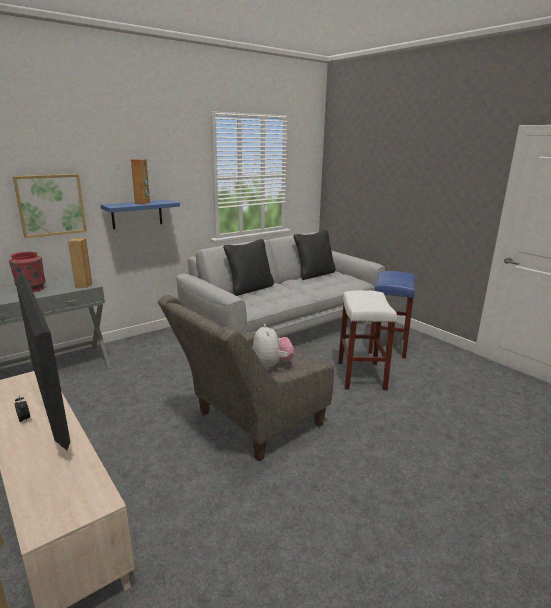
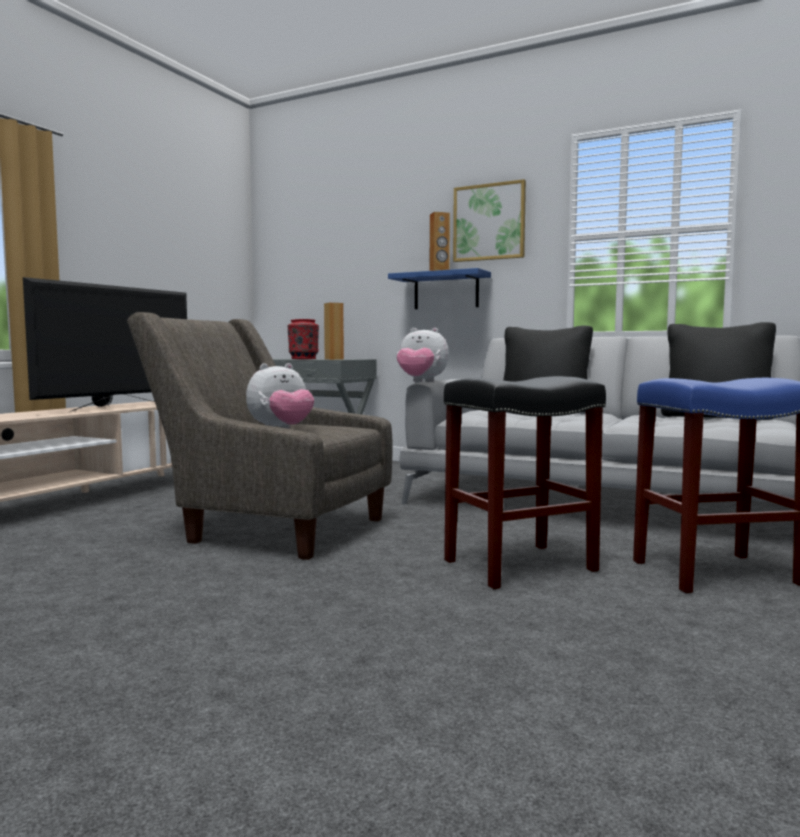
camera: 65 degrees right, 15 degrees down
picture [13,174,87,238] -> picture moved to [453,179,526,262]
white stool [338,290,397,390] -> black stool [444,376,606,589]
none -> plush toy [397,327,449,382]

